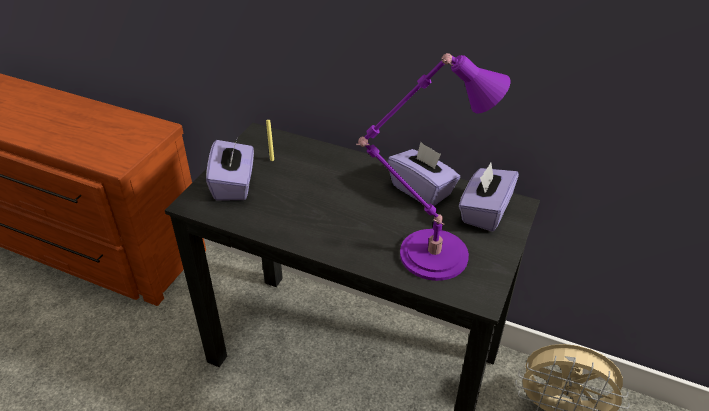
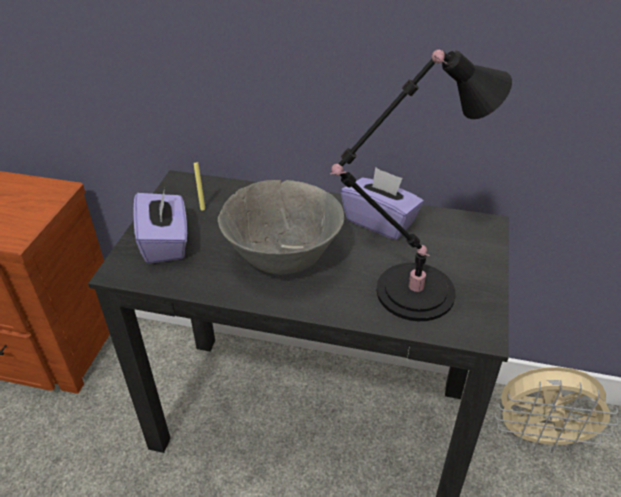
camera: 10 degrees left, 0 degrees up
purple table lamp [356,53,511,281] -> black table lamp [330,50,512,321]
purple tissue box [459,163,519,232] -> none
none -> grey bowl [218,180,344,275]

